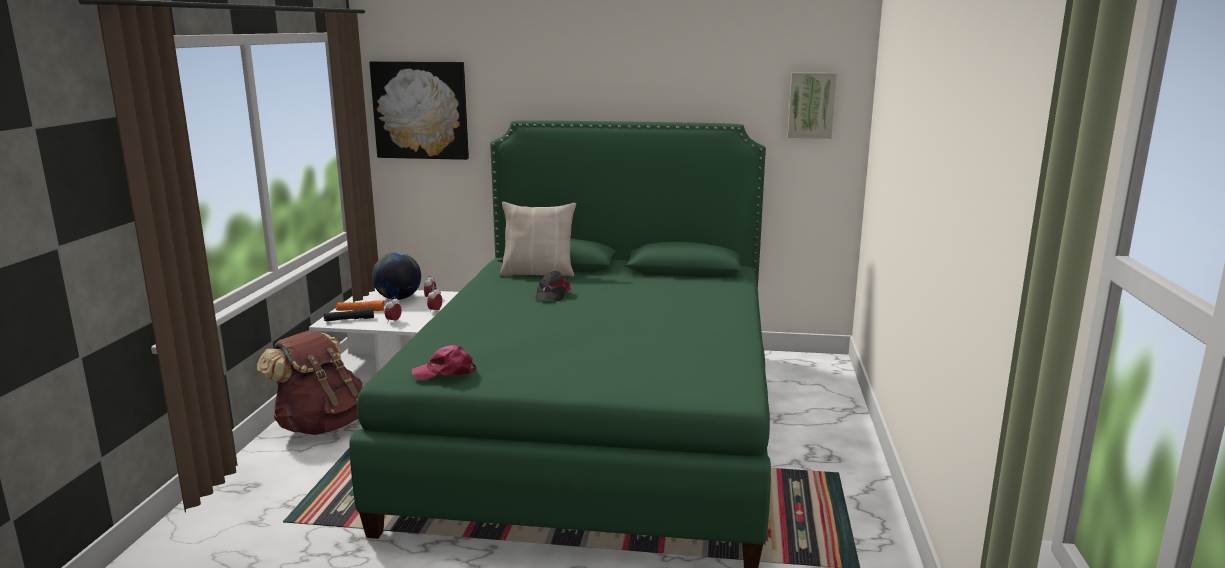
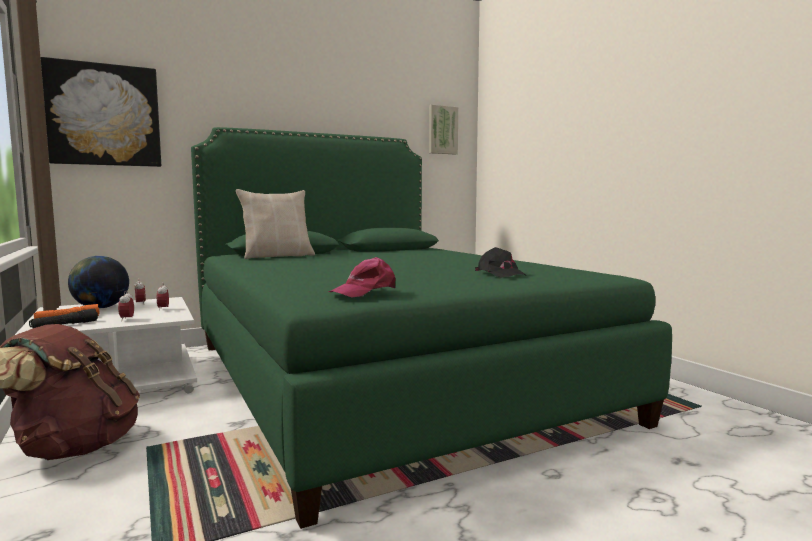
camera: 35 degrees left, 10 degrees down
black cap [536,271,571,301] -> black cap moved to [475,247,526,278]

